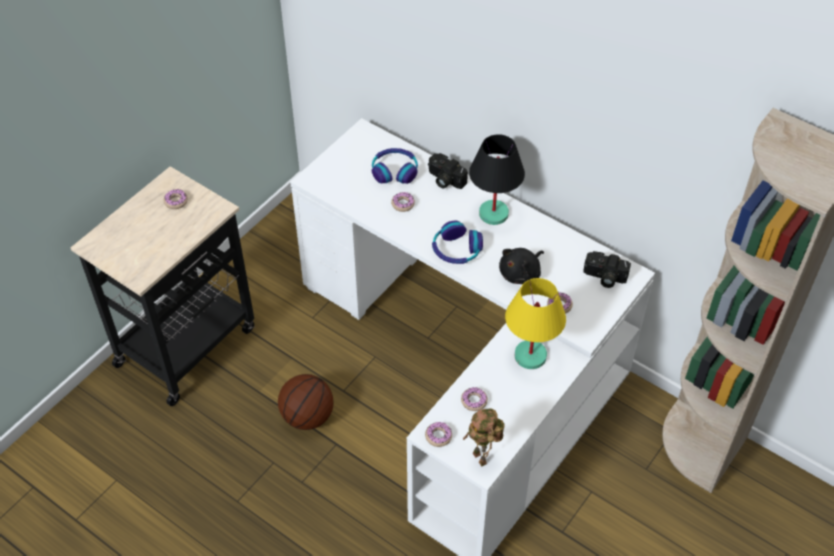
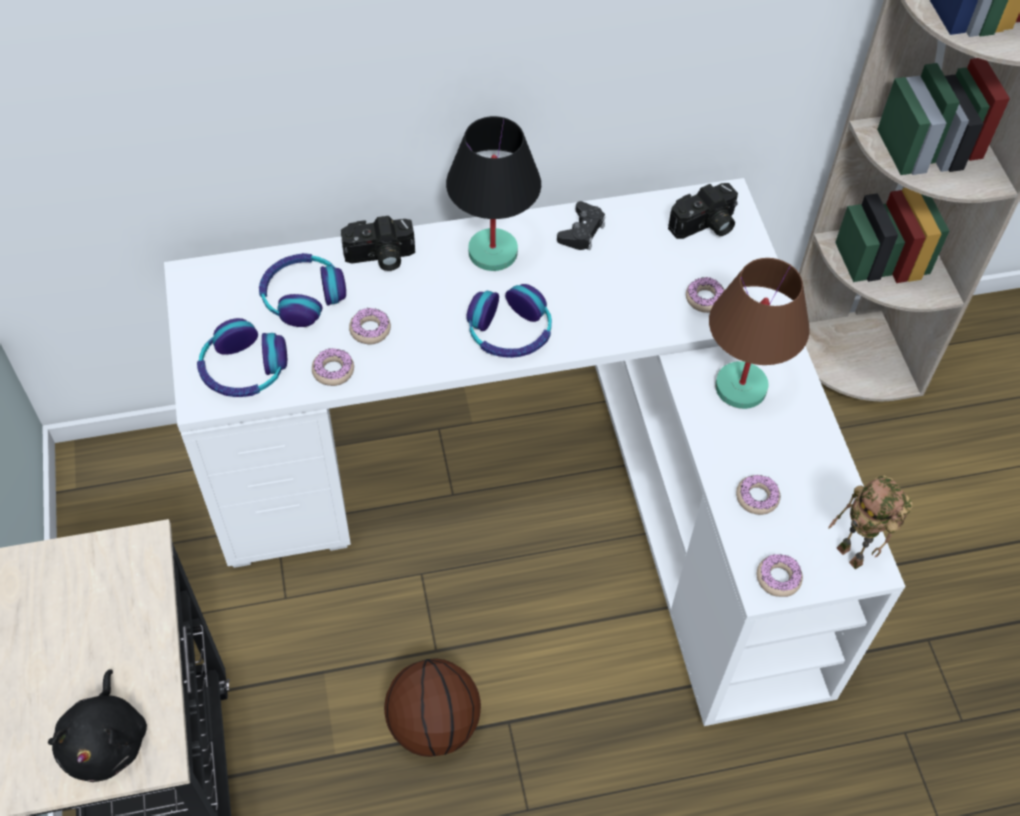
camera: 50 degrees left, 5 degrees up
donut [163,189,188,209] -> donut moved to [312,348,354,386]
toy robot [463,408,505,467] -> toy robot turned 45 degrees clockwise [829,476,912,569]
black plush toy [499,248,544,284] -> black plush toy moved to [48,669,147,782]
yellow table lamp [505,278,566,369] -> brown table lamp [709,258,810,409]
none -> headphones [197,318,287,397]
none -> black game controller [557,201,605,250]

